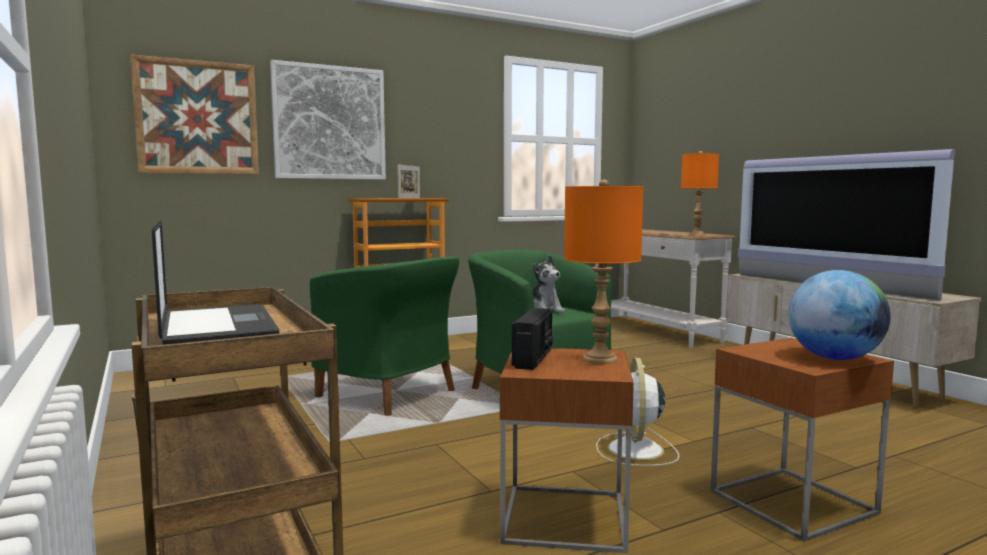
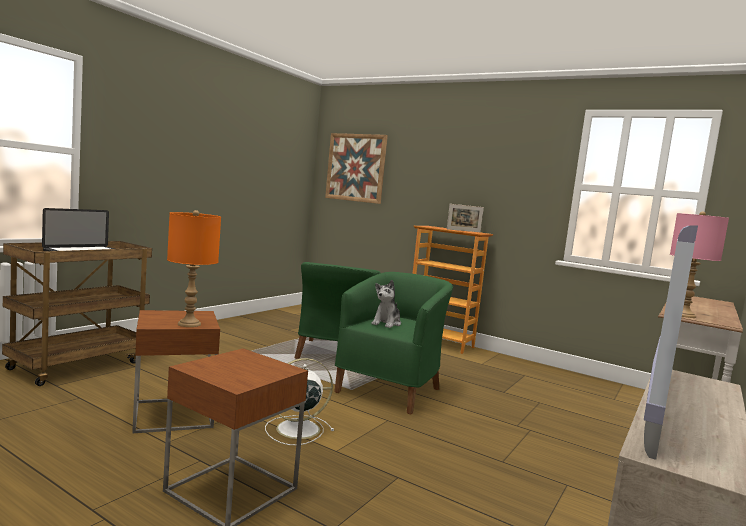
camera: 60 degrees right, 0 degrees up
picture [270,60,386,180] -> none
radio [512,308,553,370] -> none
orange table lamp [681,151,719,236] -> pink table lamp [670,212,729,318]
globe [788,270,891,360] -> none

